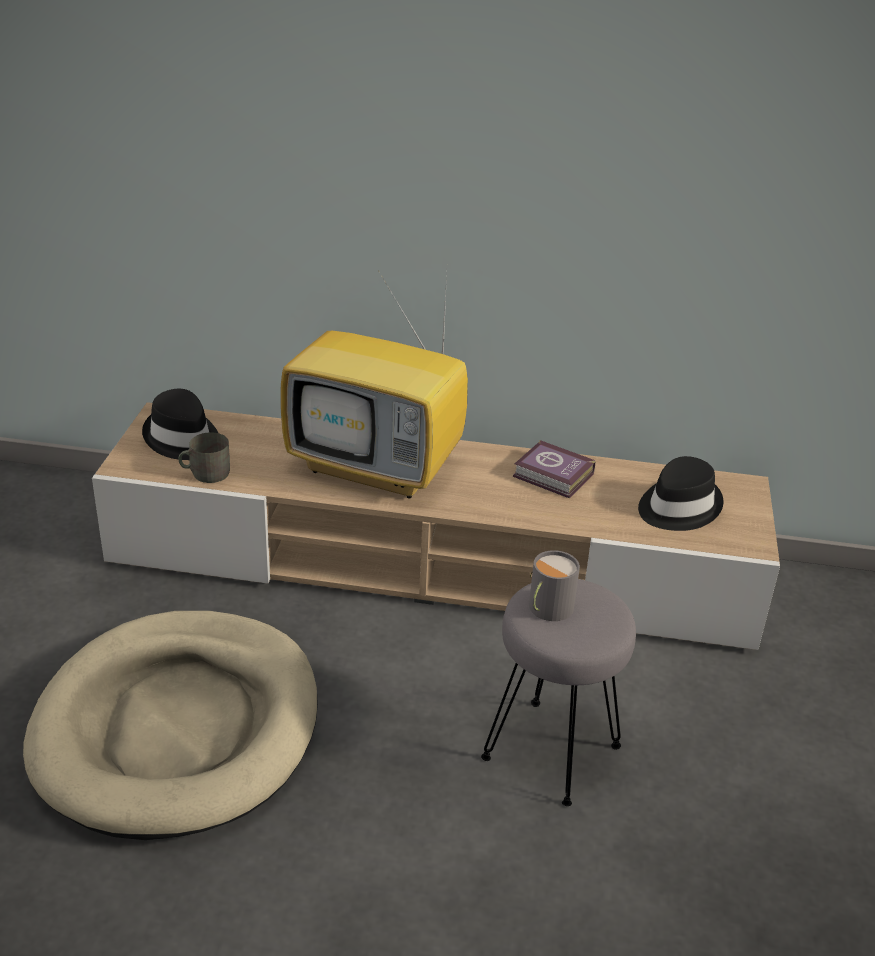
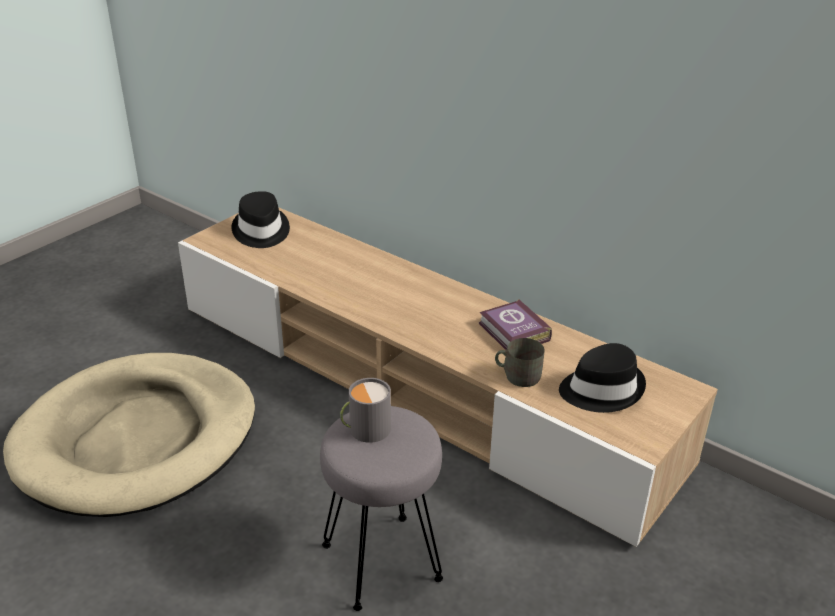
camera: 30 degrees right, 0 degrees up
grey mug [179,432,230,483] -> grey mug moved to [495,338,545,387]
television [281,274,468,498] -> none

